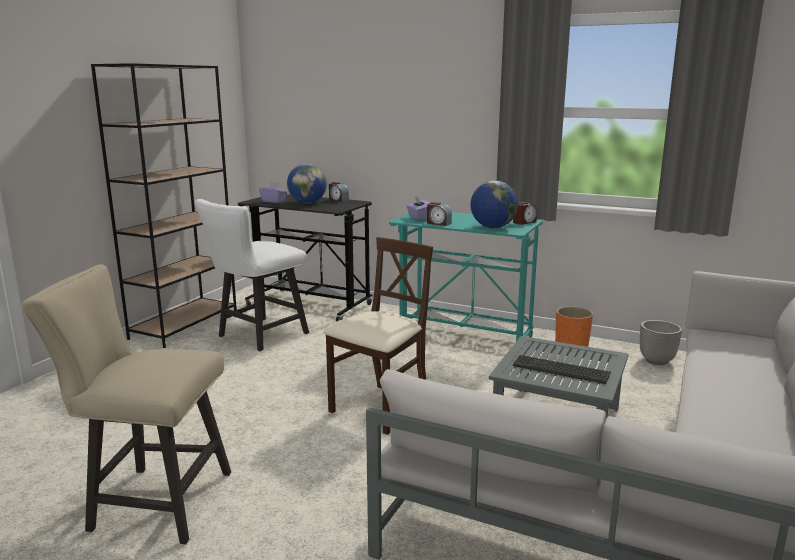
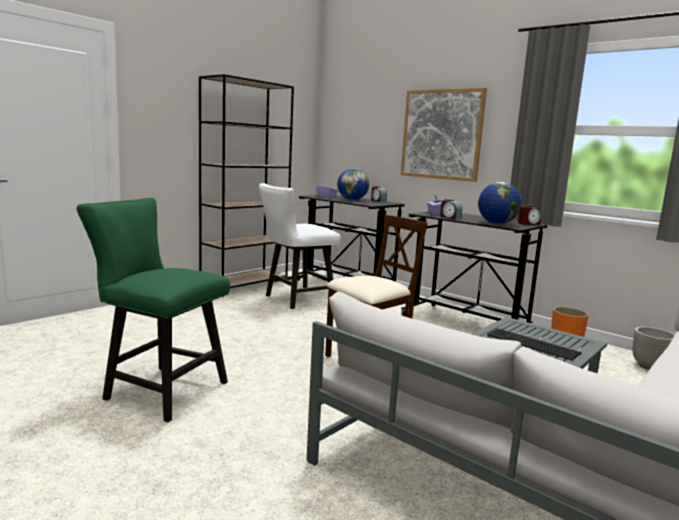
camera: 15 degrees right, 5 degrees down
beige chair [22,264,231,544] -> green chair [77,198,230,422]
turquoise desk [389,212,543,341] -> black desk [401,212,547,323]
none -> picture [401,88,487,182]

